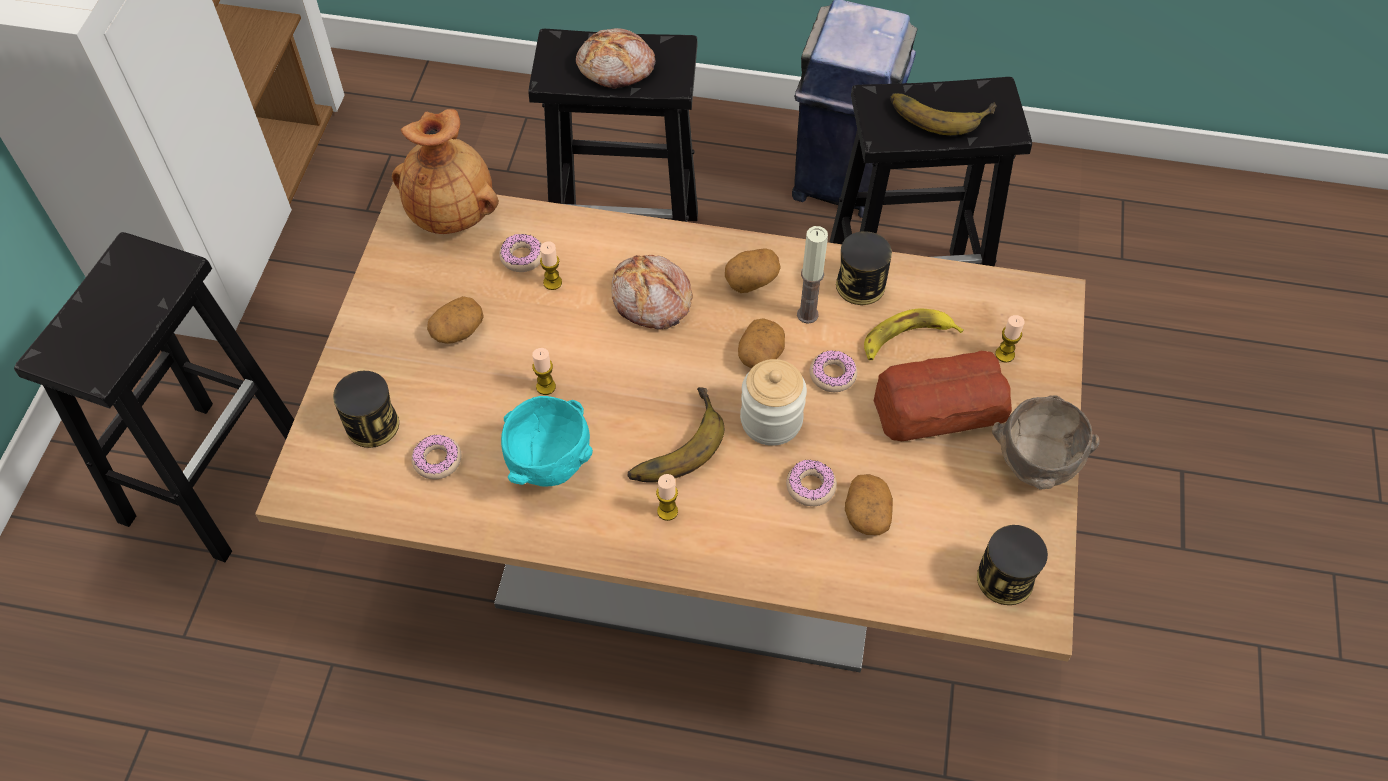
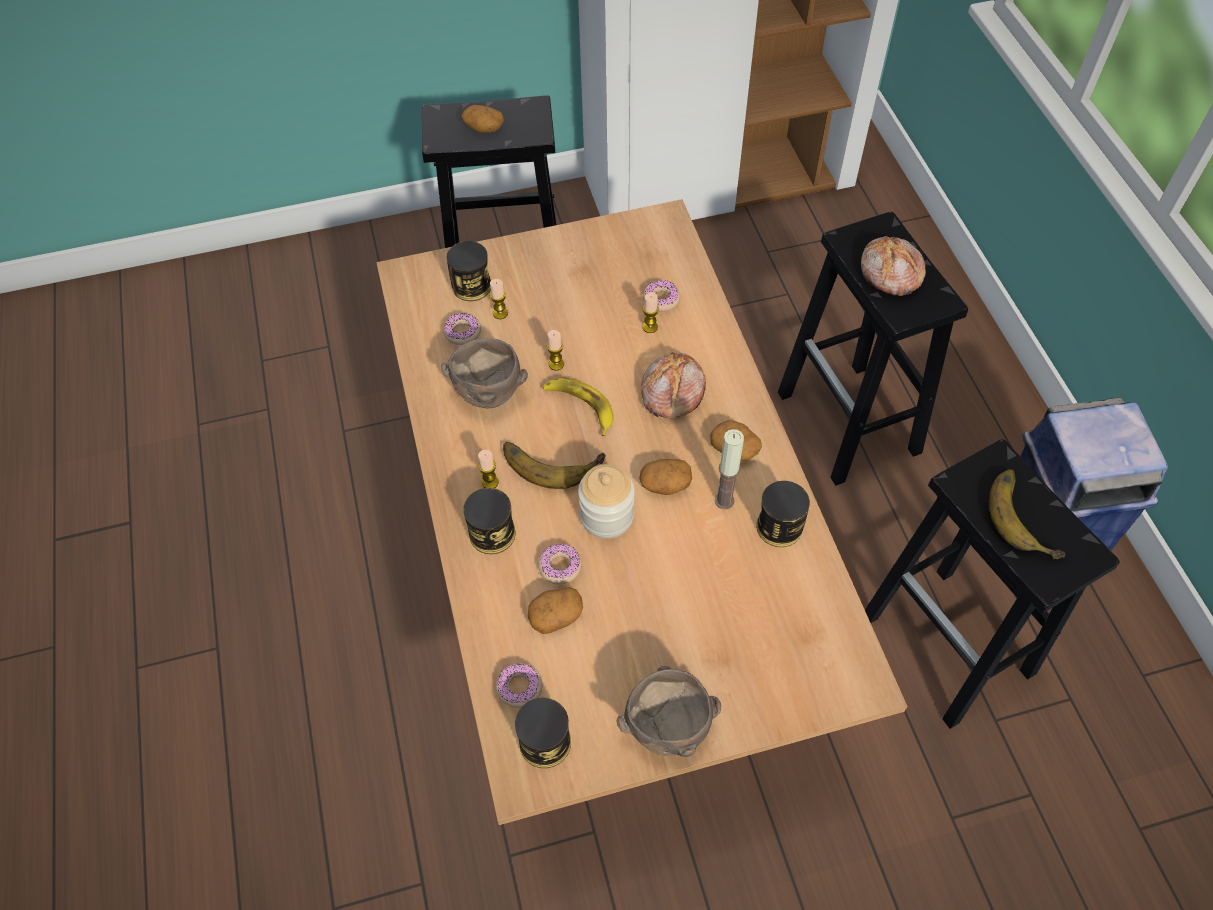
camera: 65 degrees right, 0 degrees up
brown vase [392,109,499,234] -> none
potato [427,296,484,344] -> potato moved to [461,105,504,133]
turquoise bowl [501,396,593,487] -> brown bowl [441,338,528,408]
donut [810,350,857,392] -> donut moved to [496,663,542,708]
banana [864,309,964,360] -> banana moved to [542,377,614,436]
bread [874,351,1012,441] -> none
candle [995,315,1025,363] -> candle moved to [490,279,508,319]
none -> can [463,488,515,554]

